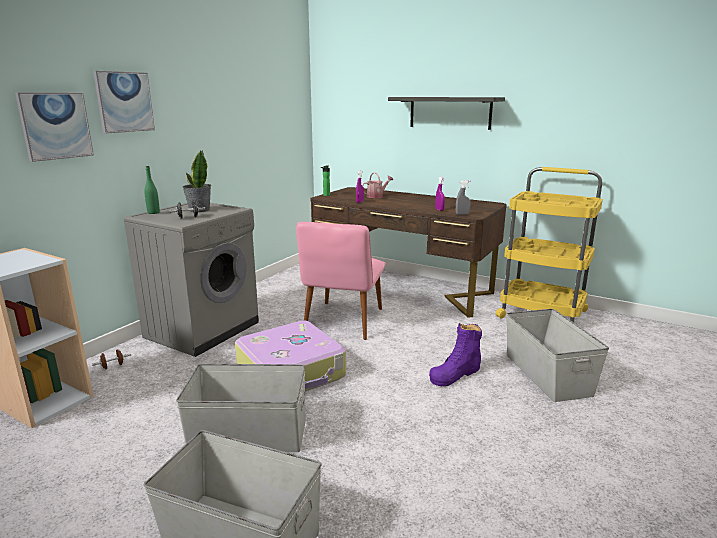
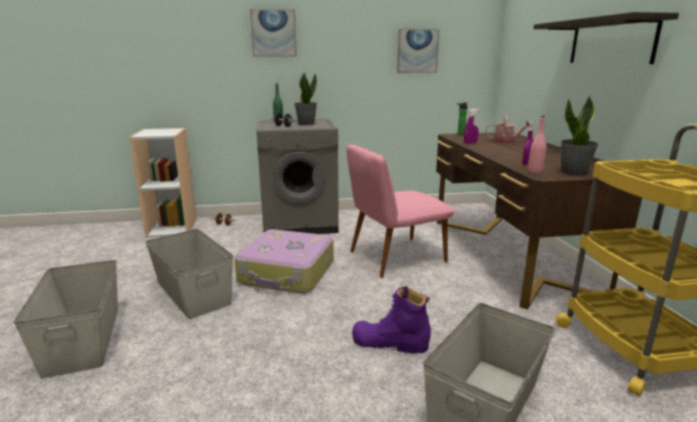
camera: 50 degrees right, 0 degrees up
picture [15,92,94,162] -> picture moved to [397,29,440,73]
grey spray bottle [456,180,471,215] -> pink bottle [528,116,547,174]
none -> potted plant [561,96,599,176]

